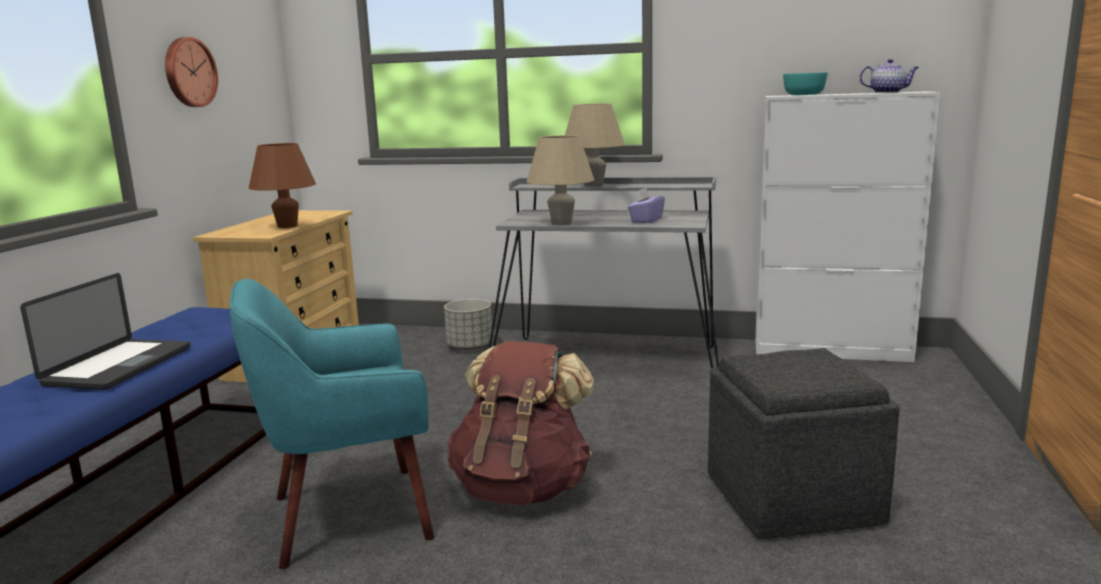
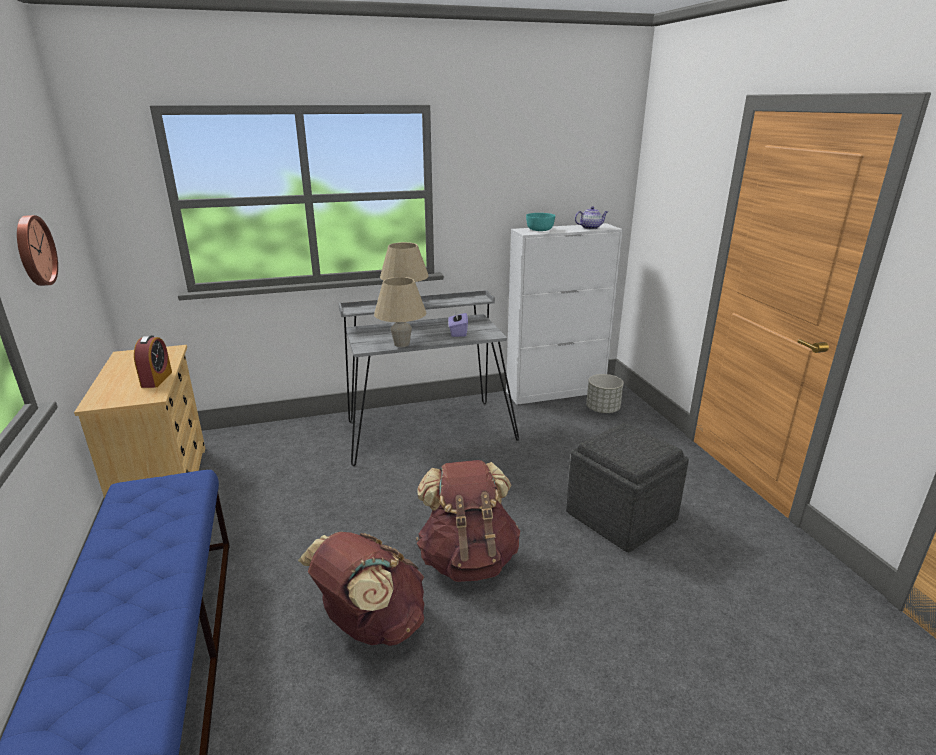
camera: 30 degrees left, 10 degrees up
laptop [20,273,191,390] -> none
turquoise armchair [230,279,434,569] -> brown backpack [298,532,424,646]
brown table lamp [249,143,316,228] -> alarm clock [134,335,172,388]
grey planter [444,299,493,350] -> grey planter moved to [586,374,623,413]

